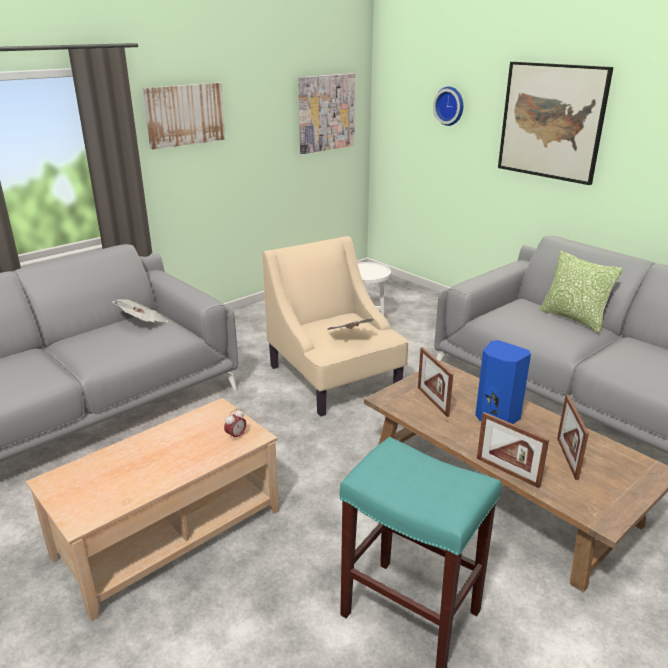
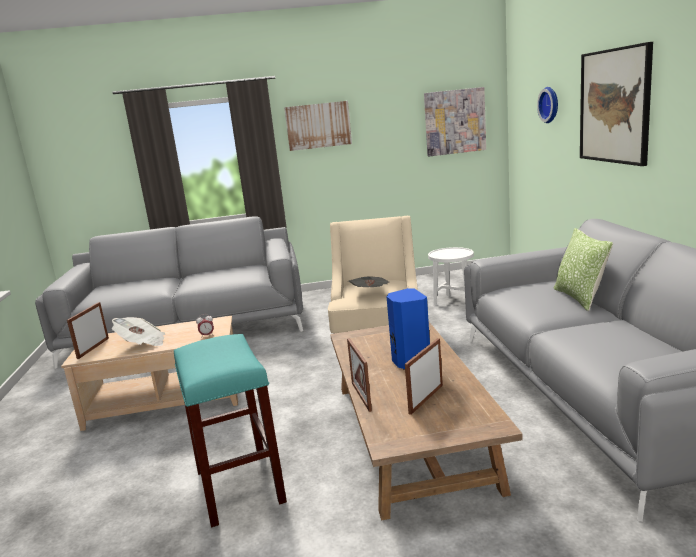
camera: 35 degrees right, 10 degrees down
newspaper [112,299,169,323] -> newspaper moved to [112,317,165,346]
picture frame [418,347,453,417] -> picture frame moved to [67,302,109,359]

